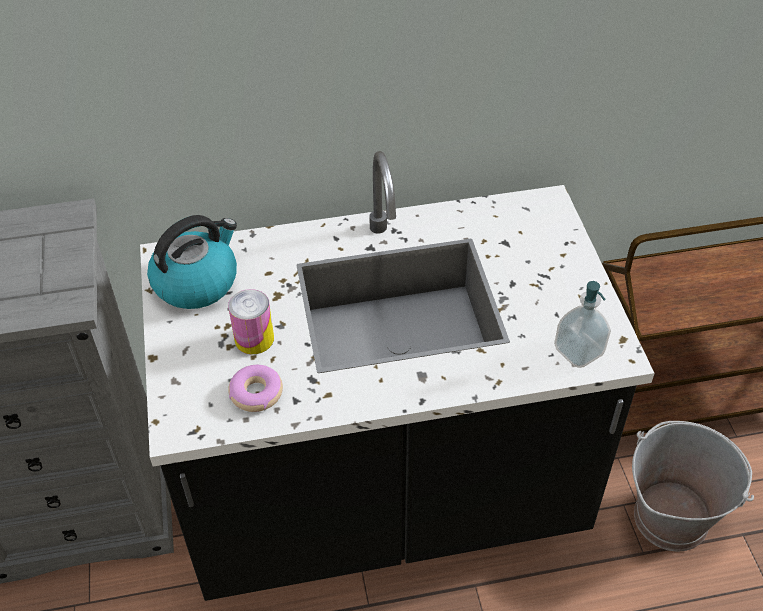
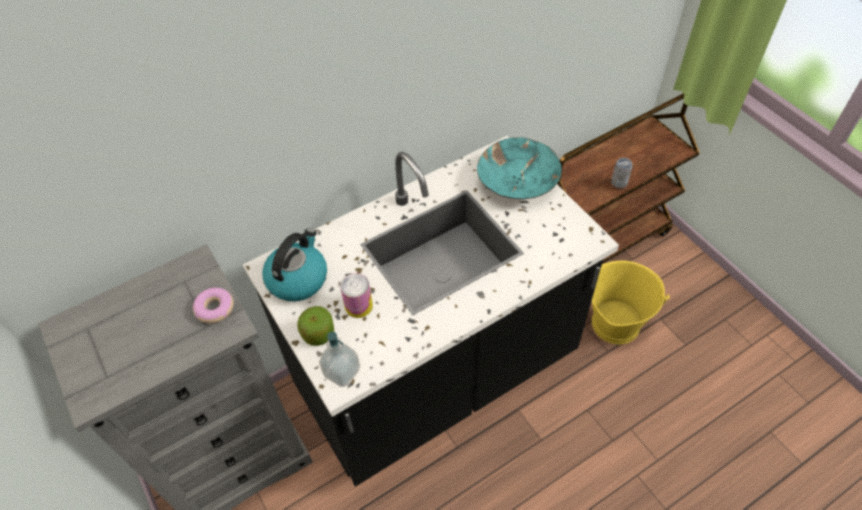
camera: 20 degrees left, 5 degrees up
donut [228,365,283,412] -> donut moved to [193,288,234,324]
soap dispenser [554,281,611,368] -> soap dispenser moved to [319,332,360,387]
grey bucket [632,421,754,552] -> yellow bucket [592,261,670,344]
none -> apple [297,306,334,346]
none -> turquoise bowl [477,137,562,199]
none -> can [611,158,632,189]

